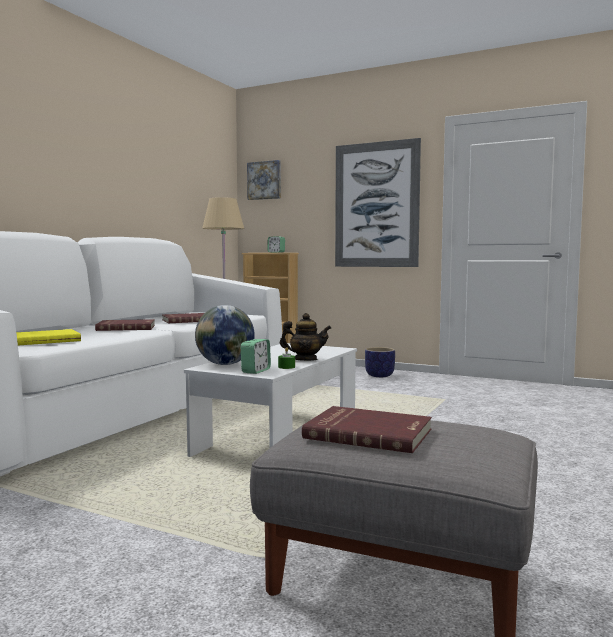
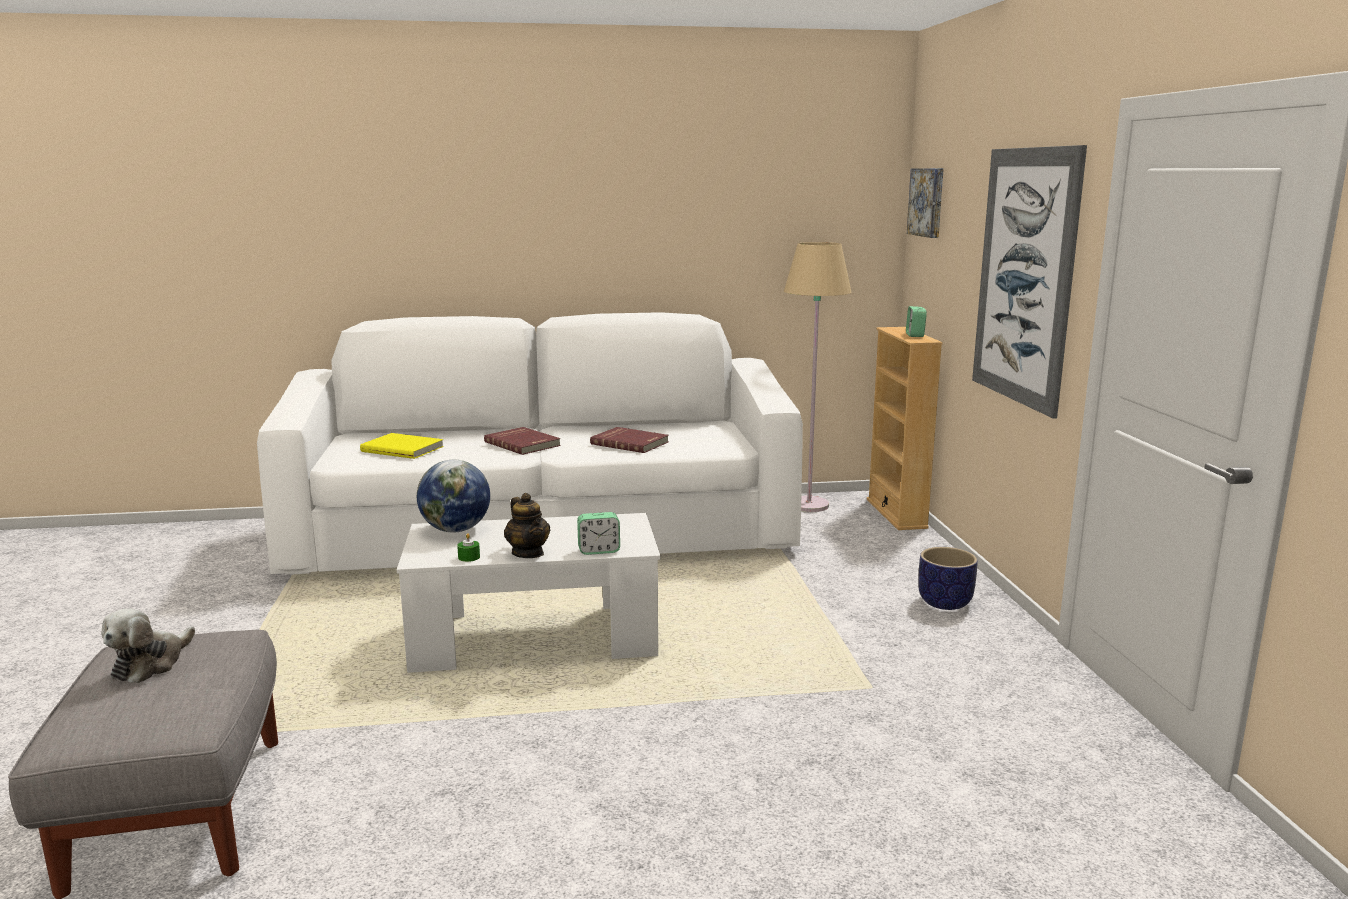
camera: 55 degrees right, 10 degrees up
alarm clock [241,339,271,374] -> alarm clock moved to [577,512,620,555]
red book [302,406,432,453] -> plush toy [101,608,195,683]

